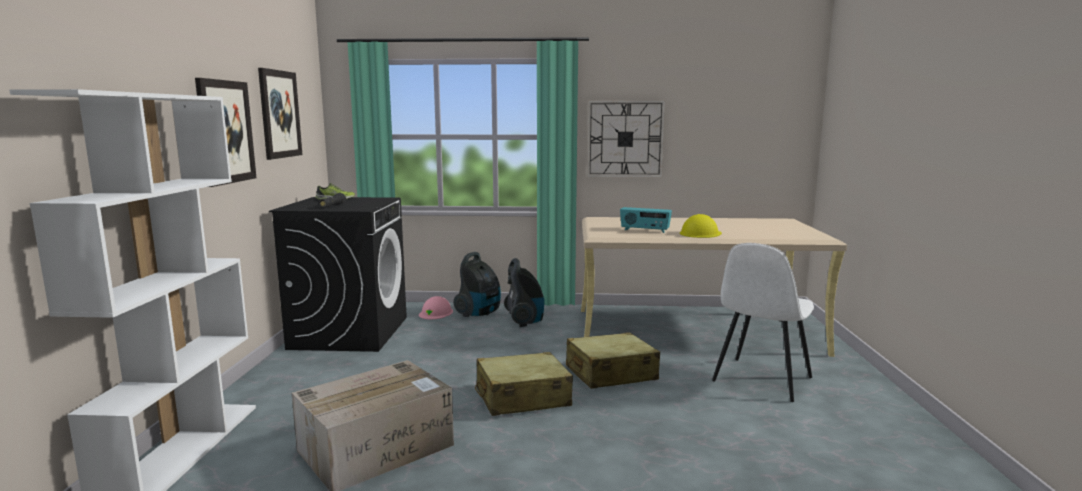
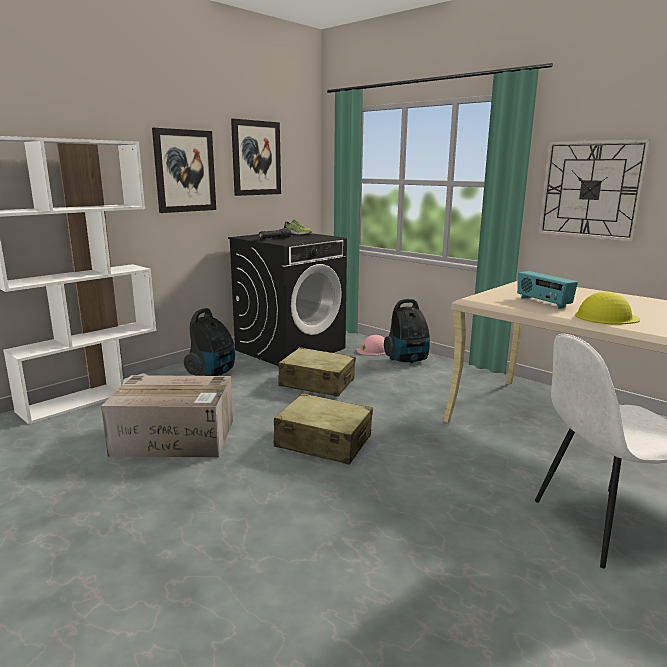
camera: 40 degrees right, 5 degrees up
vacuum cleaner [504,258,545,327] -> vacuum cleaner moved to [184,308,235,376]
beige suitcase [566,332,660,389] -> beige suitcase moved to [278,347,356,397]

